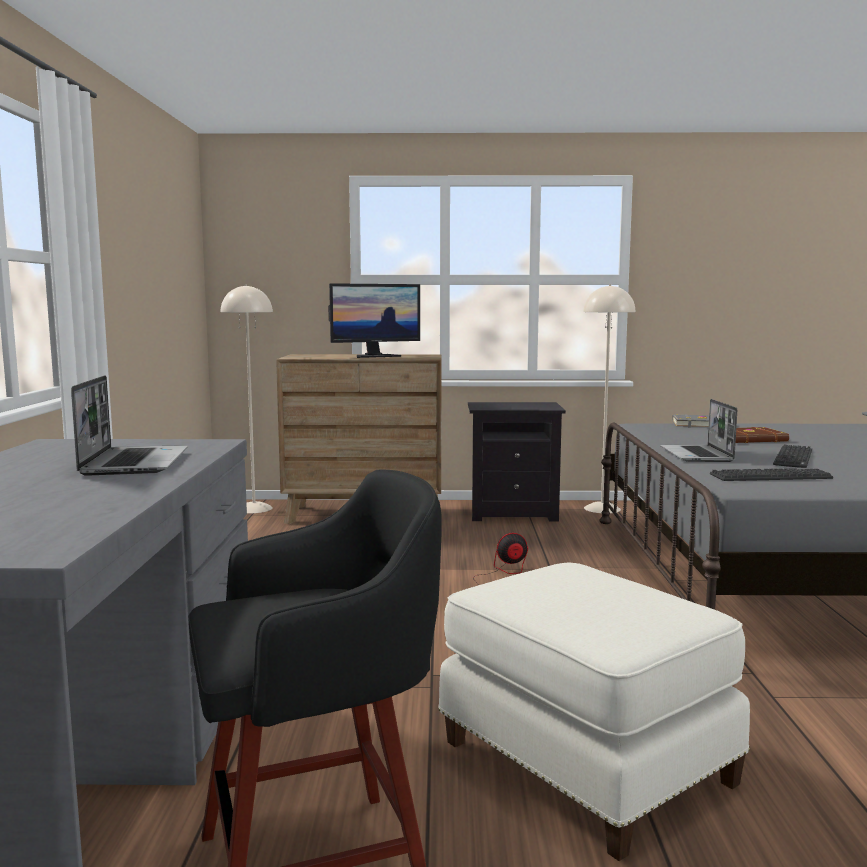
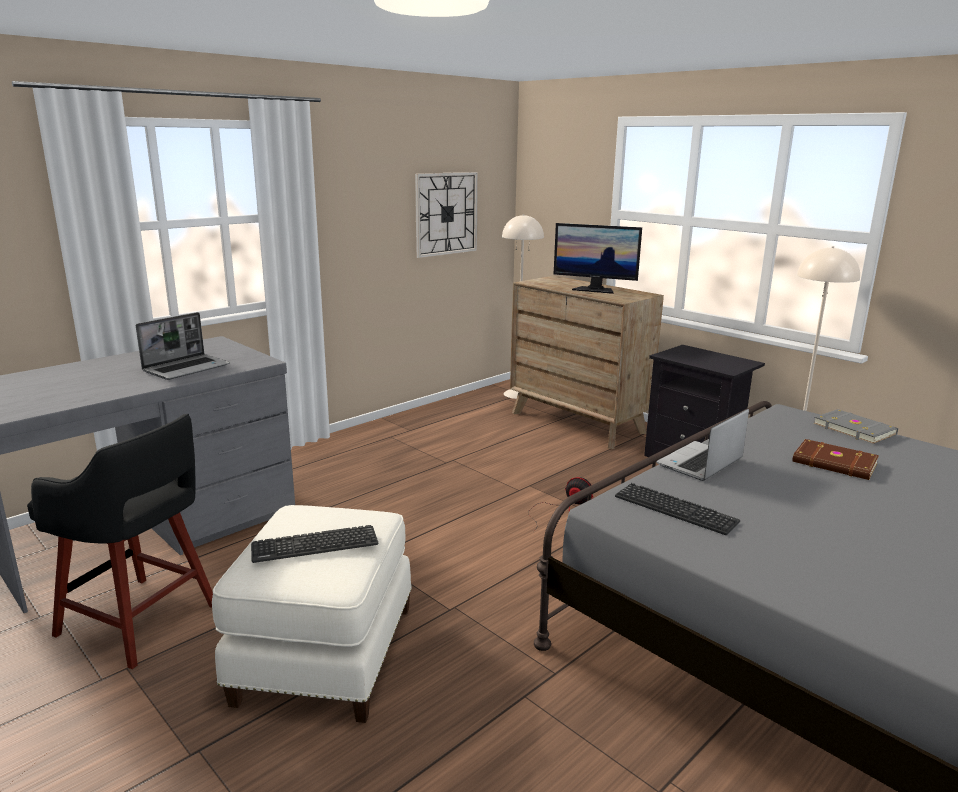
camera: 45 degrees right, 10 degrees up
keyboard [773,445,812,468] -> keyboard moved to [251,525,379,563]
none -> wall clock [415,172,478,258]

